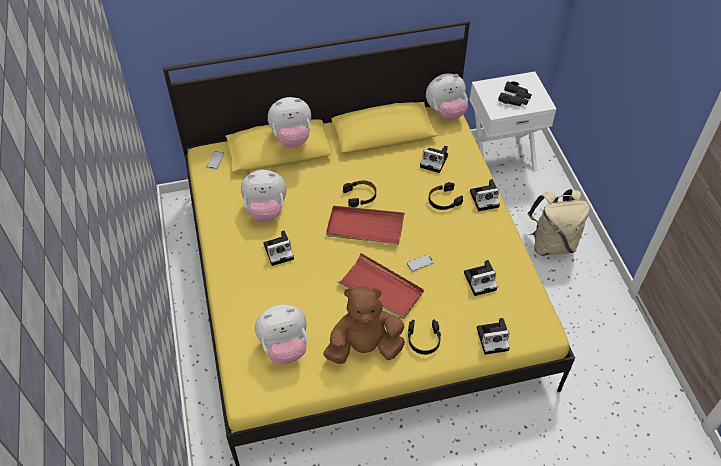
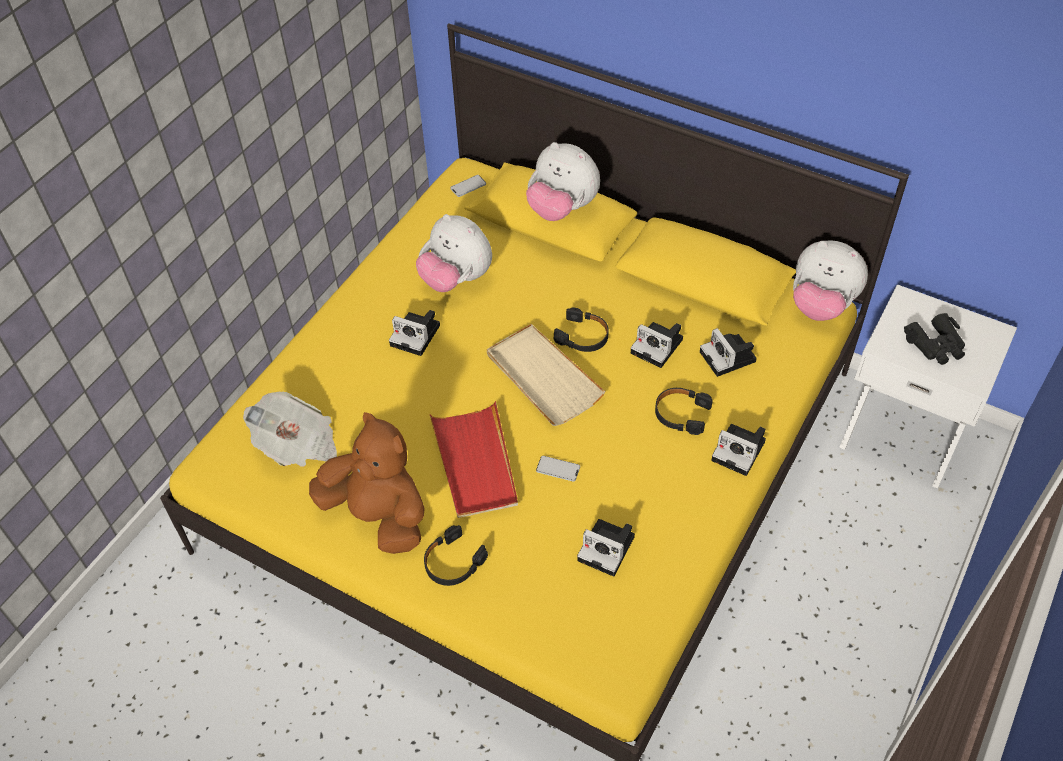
camera: 45 degrees right, 0 degrees up
plush toy [255,305,307,364] -> newspaper [243,391,337,467]
red tray [326,206,405,245] -> beige tray [487,324,605,426]
camera [477,318,510,355] -> camera moved to [631,322,683,368]
beige backpack [528,189,590,256] -> none

